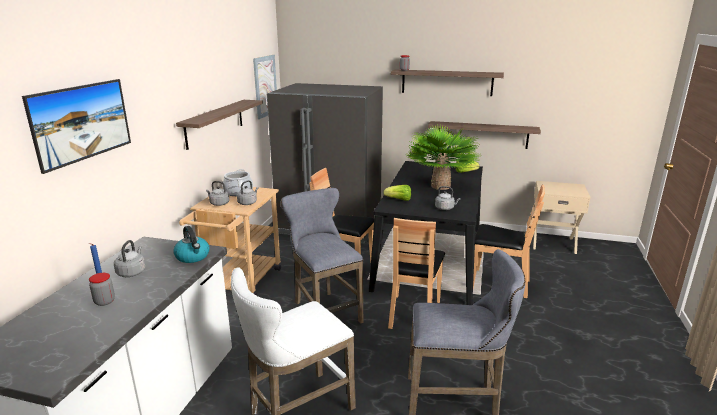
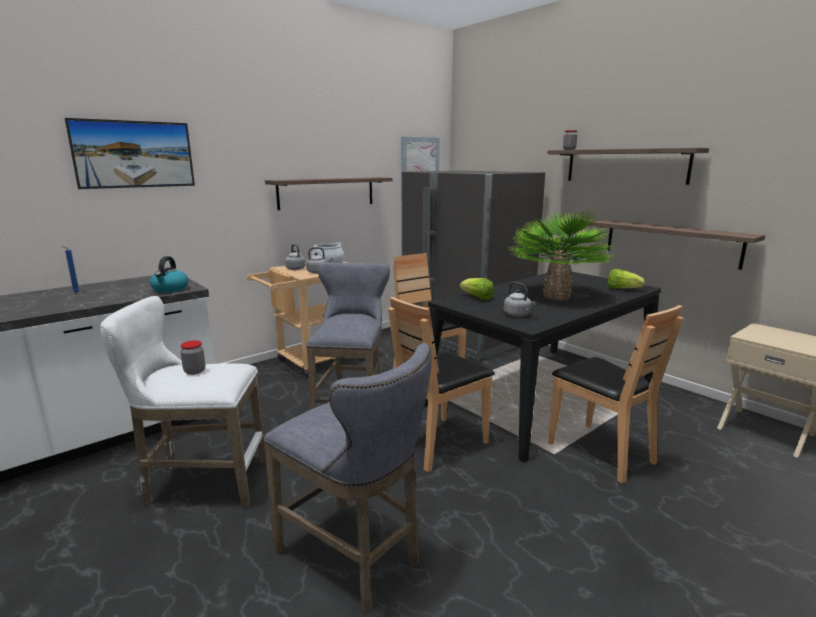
camera: 35 degrees right, 5 degrees down
jar [89,273,115,306] -> jar moved to [180,340,205,375]
grey kettle [114,240,145,277] -> none

